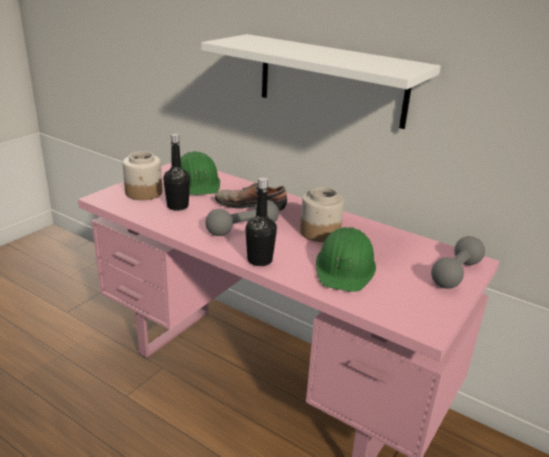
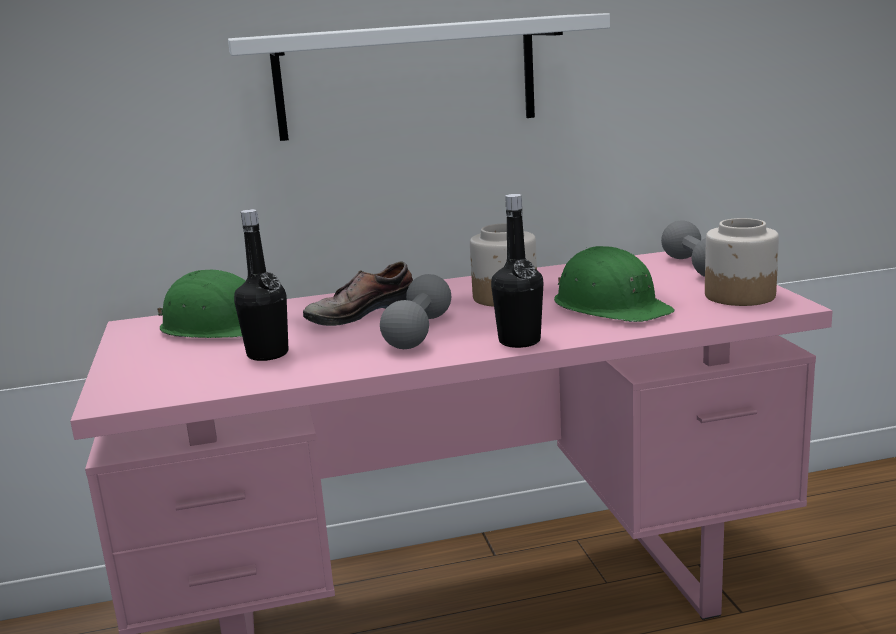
camera: 45 degrees left, 10 degrees down
jar [123,151,162,200] -> jar moved to [705,218,779,306]

